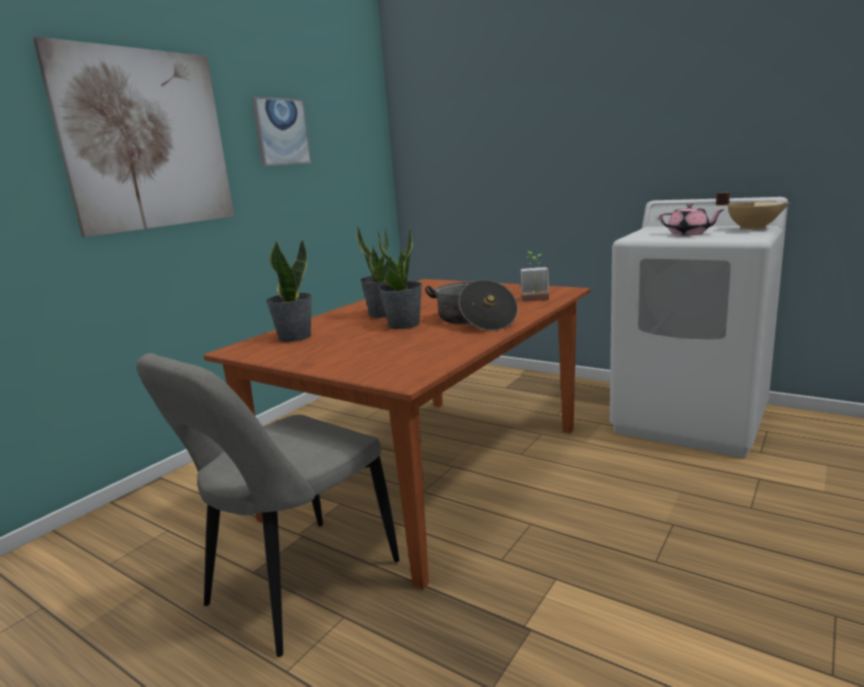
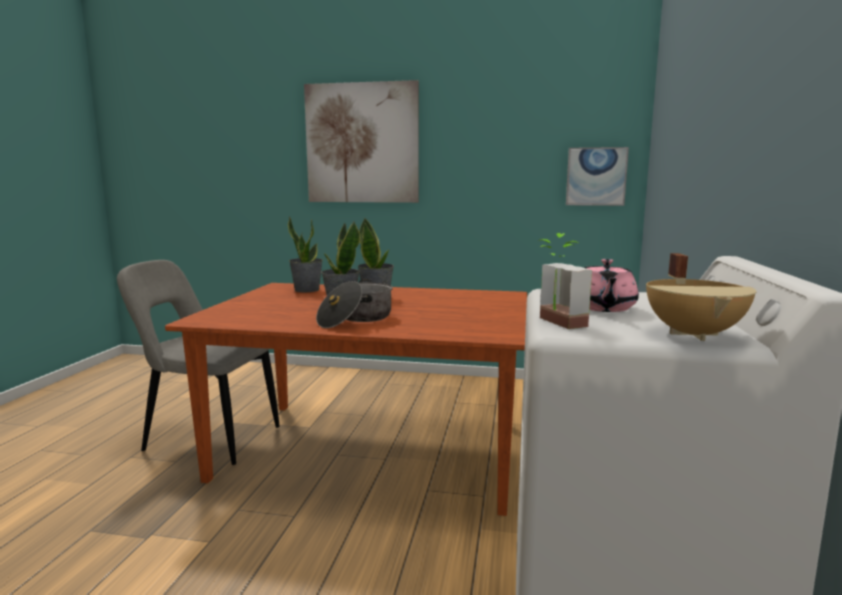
camera: 65 degrees right, 5 degrees down
picture [252,97,311,166] -> picture moved to [566,147,629,206]
potted plant [520,252,549,302] -> potted plant moved to [540,233,592,329]

